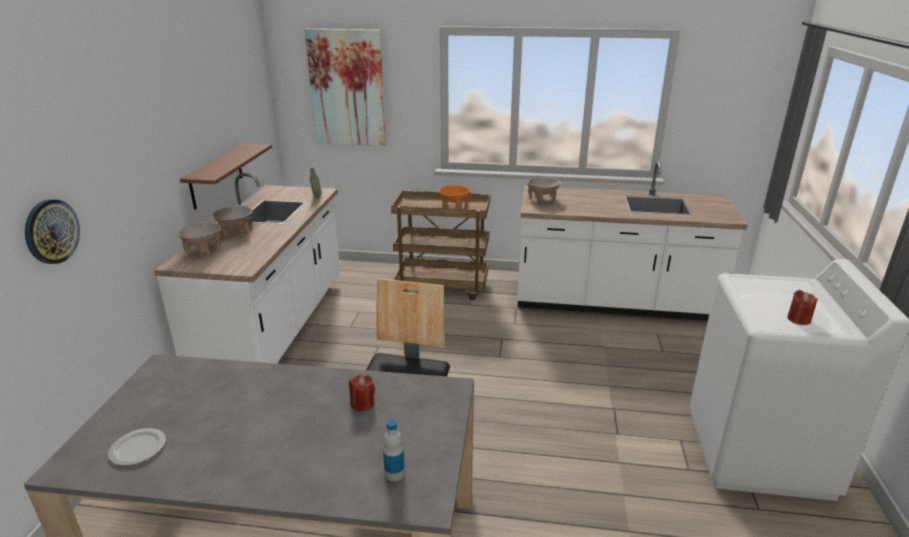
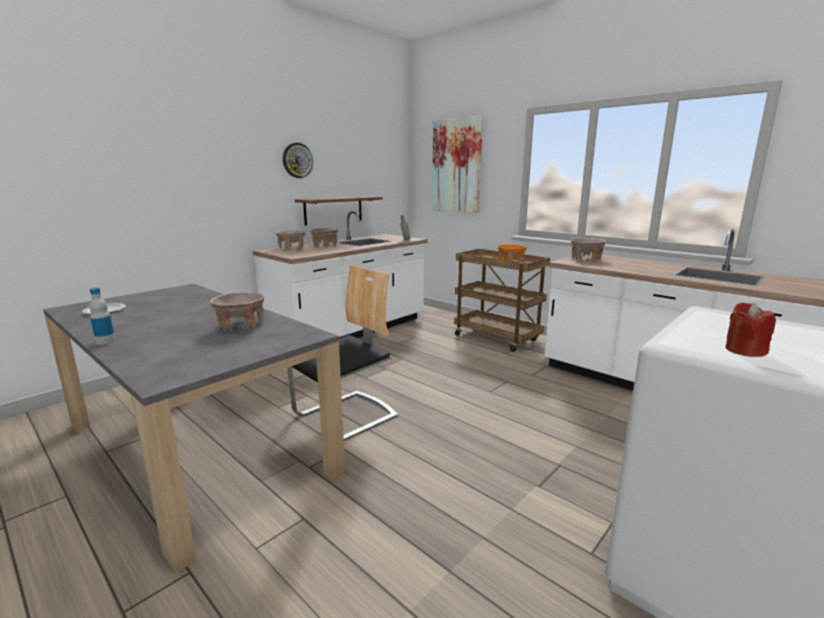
camera: 35 degrees right, 10 degrees down
wall clock [25,199,80,264] -> wall clock moved to [283,143,313,178]
red candle [349,375,375,411] -> beige bowl [210,292,265,332]
bottle [383,419,405,481] -> bottle moved to [89,288,115,345]

